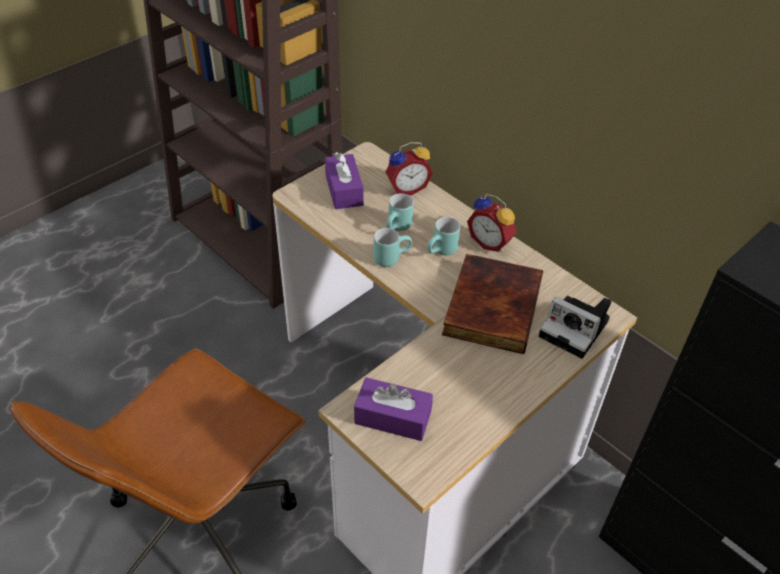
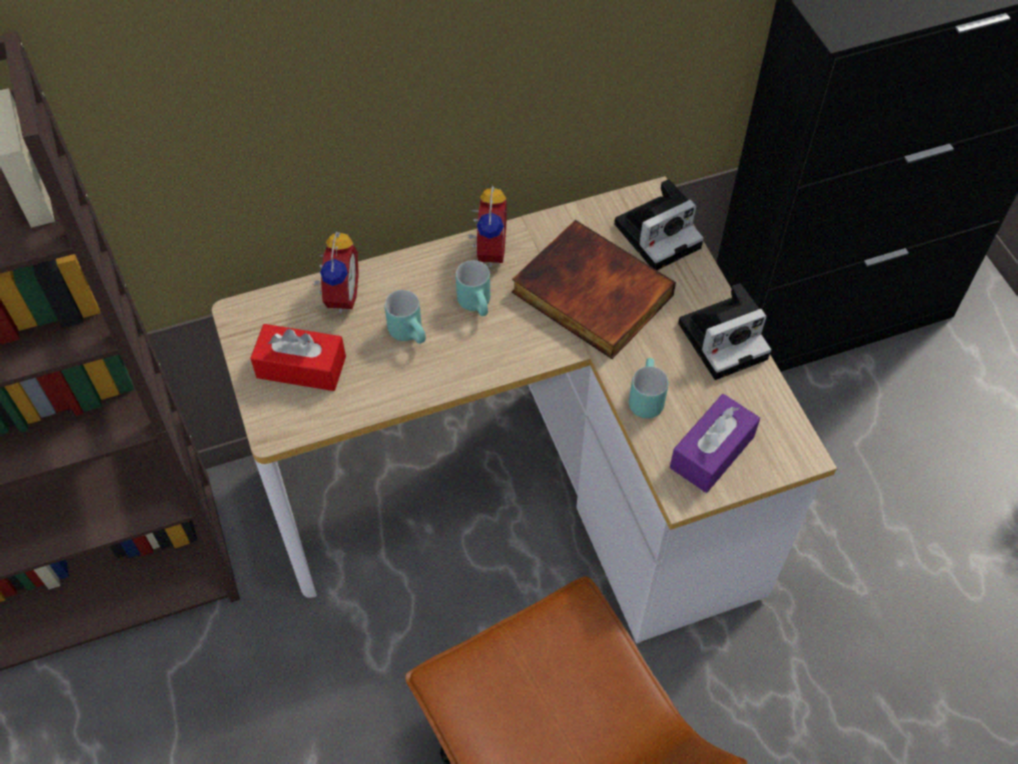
camera: 65 degrees left, 10 degrees up
purple tissue box [325,152,364,209] -> red tissue box [250,324,346,391]
turquoise mug [374,228,412,267] -> turquoise mug moved to [629,358,668,419]
alarm clock [467,194,517,252] -> alarm clock turned 60 degrees counterclockwise [467,186,507,267]
none -> camera [678,283,771,380]

